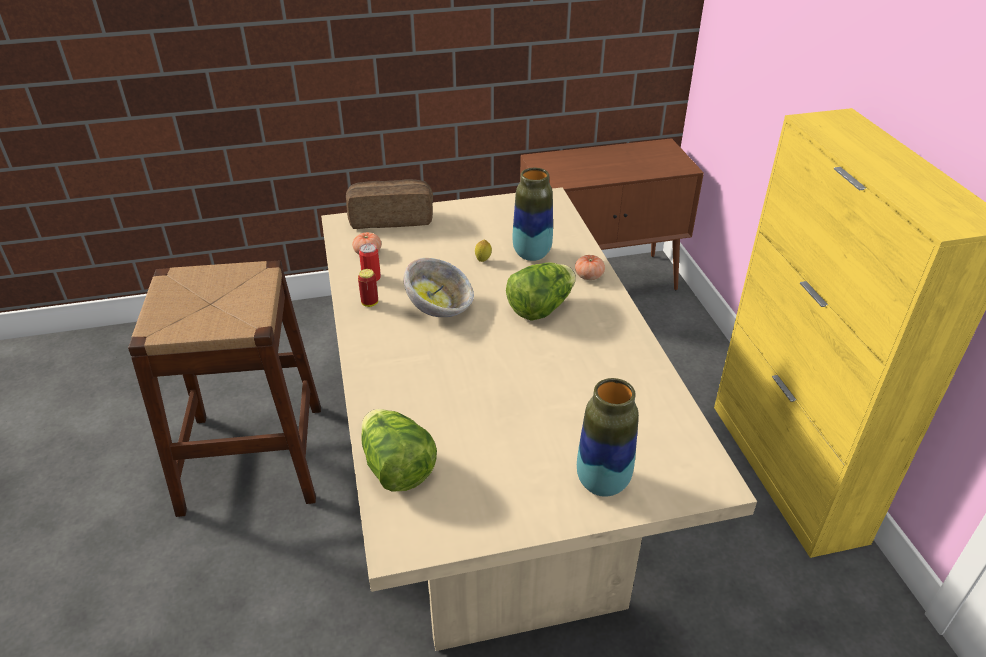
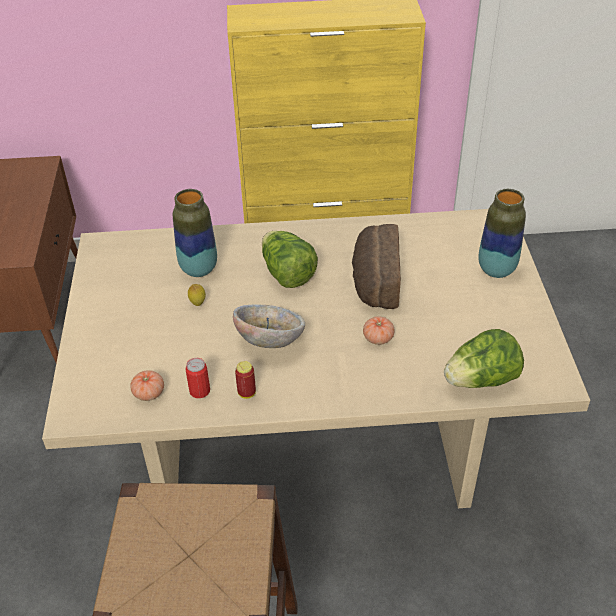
camera: 80 degrees left, 5 degrees up
bread [346,179,433,229] -> bread moved to [352,224,401,309]
tomato [575,255,605,280] -> tomato moved to [363,316,395,345]

